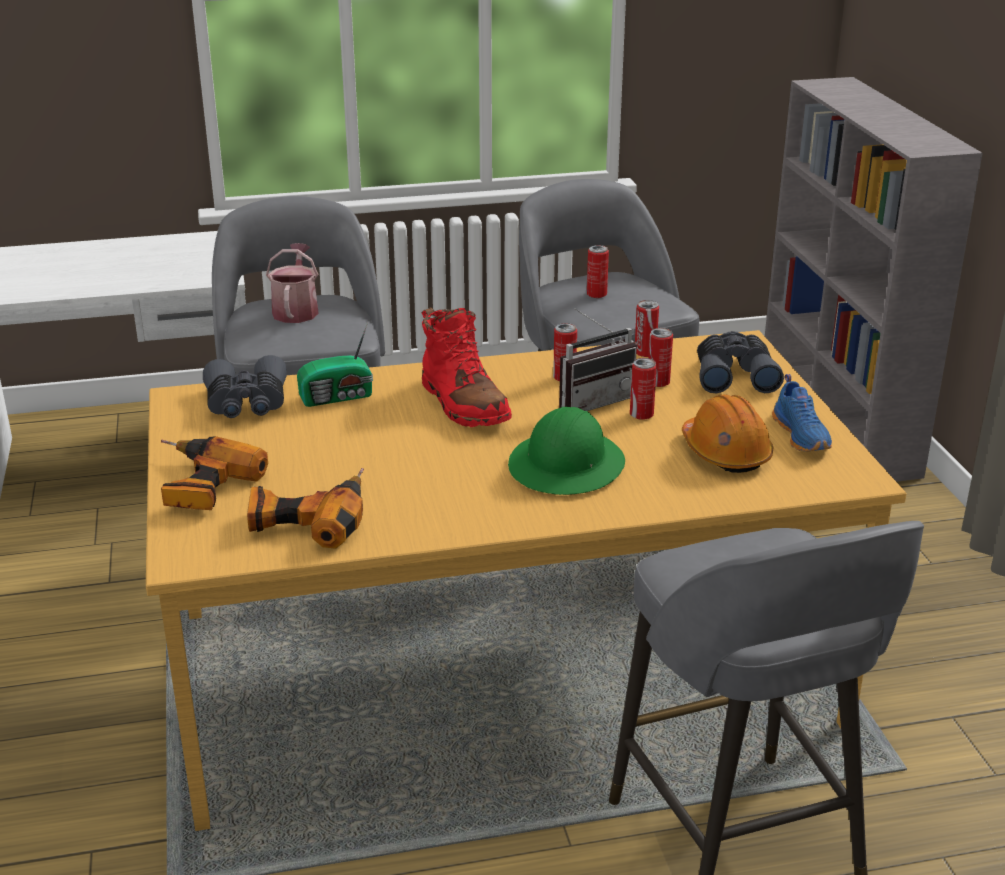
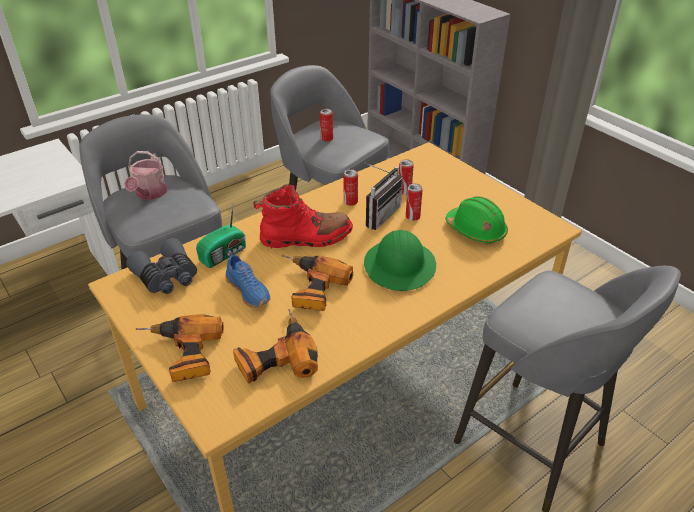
camera: 25 degrees left, 10 degrees up
watering can [266,243,319,323] -> watering can turned 150 degrees counterclockwise [124,151,167,200]
red boot [422,307,512,427] -> red boot turned 45 degrees counterclockwise [253,184,353,248]
can [635,300,659,357] -> none
orange hard hat [682,394,773,473] -> green hard hat [446,196,508,243]
grey binoculars [697,331,784,393] -> none
blue shoe [772,374,832,452] -> blue shoe moved to [225,250,271,308]
none -> power drill [282,255,353,311]

